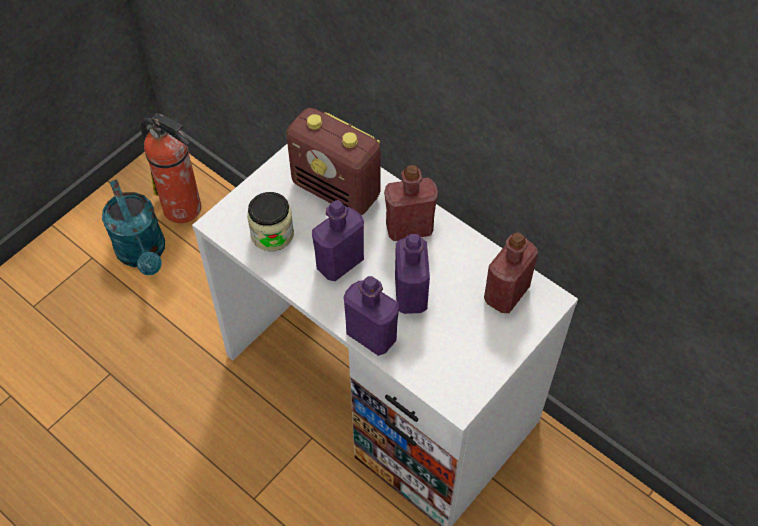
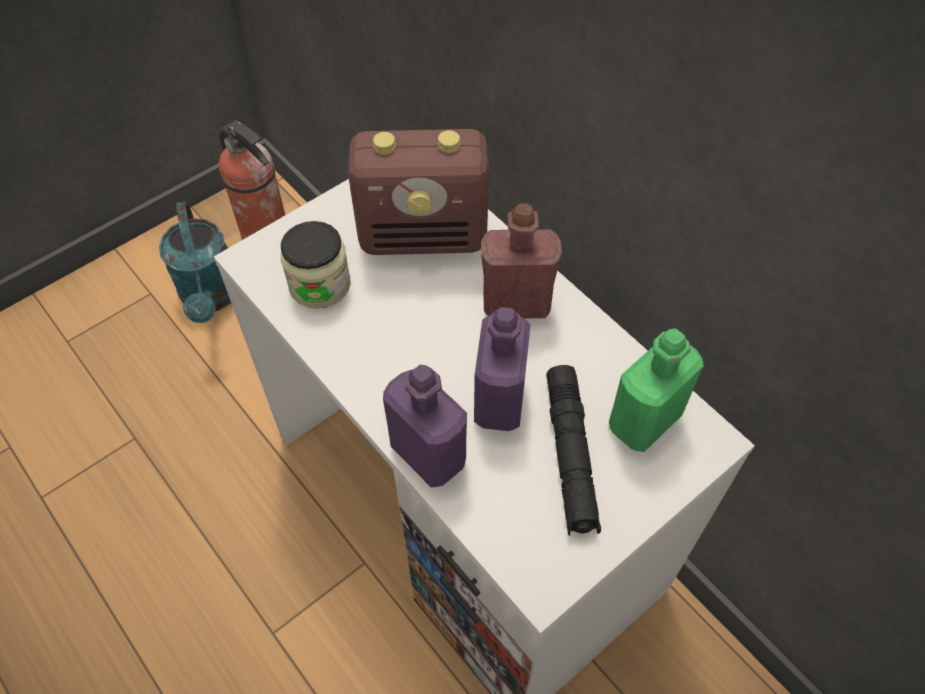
camera: 10 degrees right, 0 degrees up
radio [286,108,381,215] -> radio turned 45 degrees counterclockwise [348,129,489,255]
purple bottle [312,200,364,281] -> none
red bottle [484,232,538,313] -> green bottle [609,328,704,452]
none -> black flashlight [546,365,601,536]

